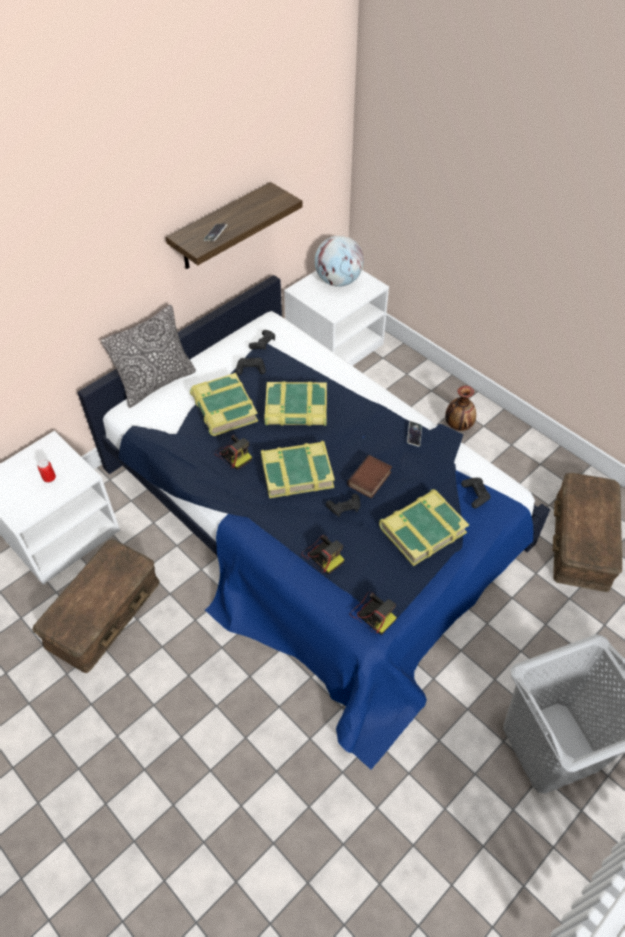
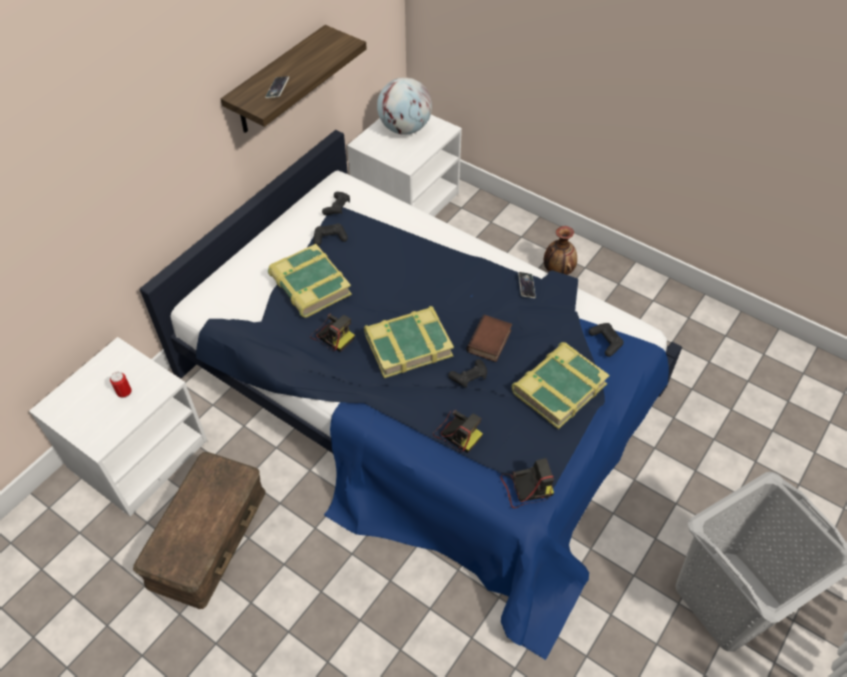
camera: 10 degrees left, 0 degrees up
pillow [101,305,196,408] -> none
book [265,381,327,426] -> none
camera [350,592,397,635] -> camera turned 45 degrees counterclockwise [501,458,554,508]
brown storage box [553,473,622,592] -> none

